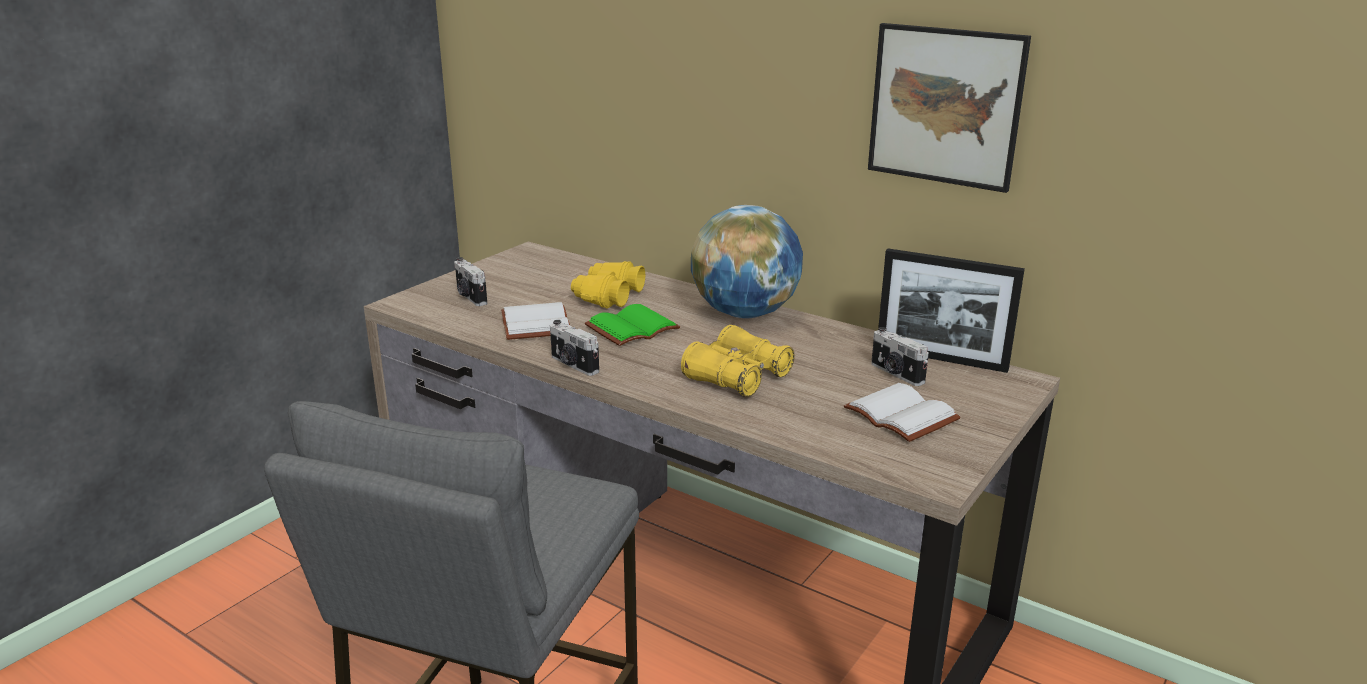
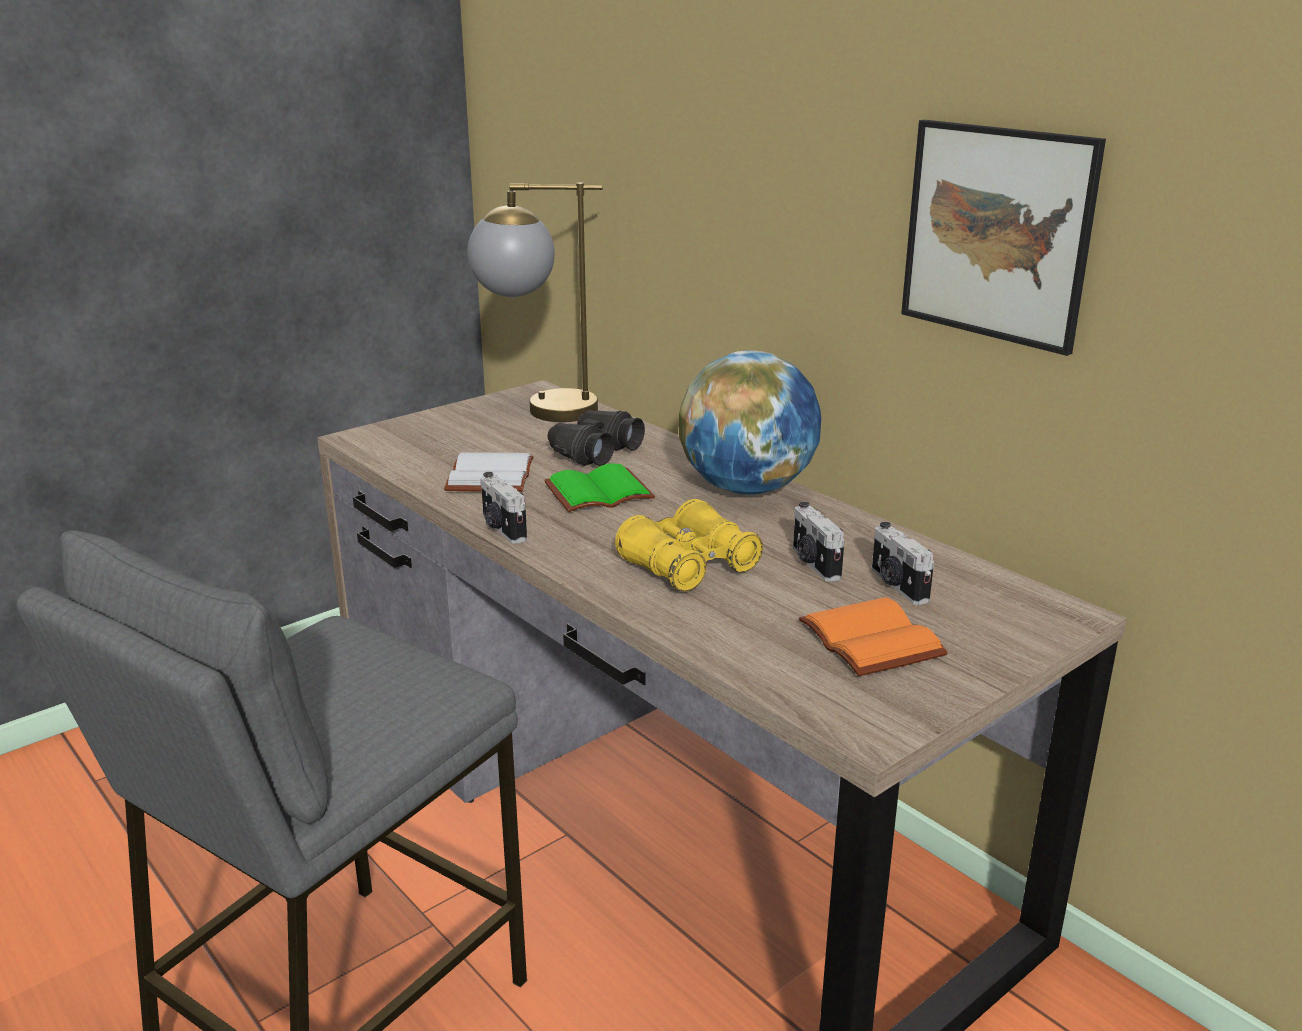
camera: 15 degrees right, 0 degrees up
camera [454,257,487,306] -> camera moved to [793,502,844,582]
yellow binoculars [571,261,645,308] -> black binoculars [547,410,645,466]
white book [844,383,961,442] -> orange book [799,597,948,676]
picture frame [878,249,1025,373] -> none
none -> table lamp [467,182,603,422]

